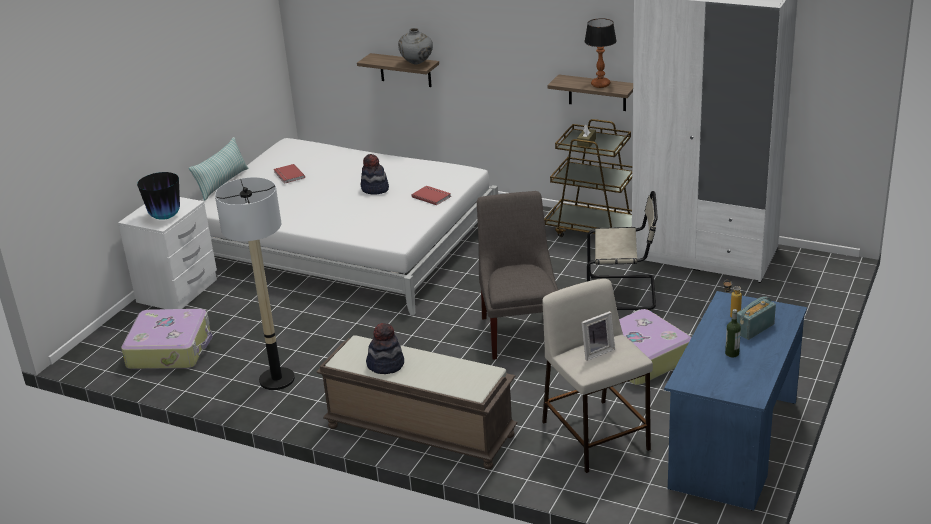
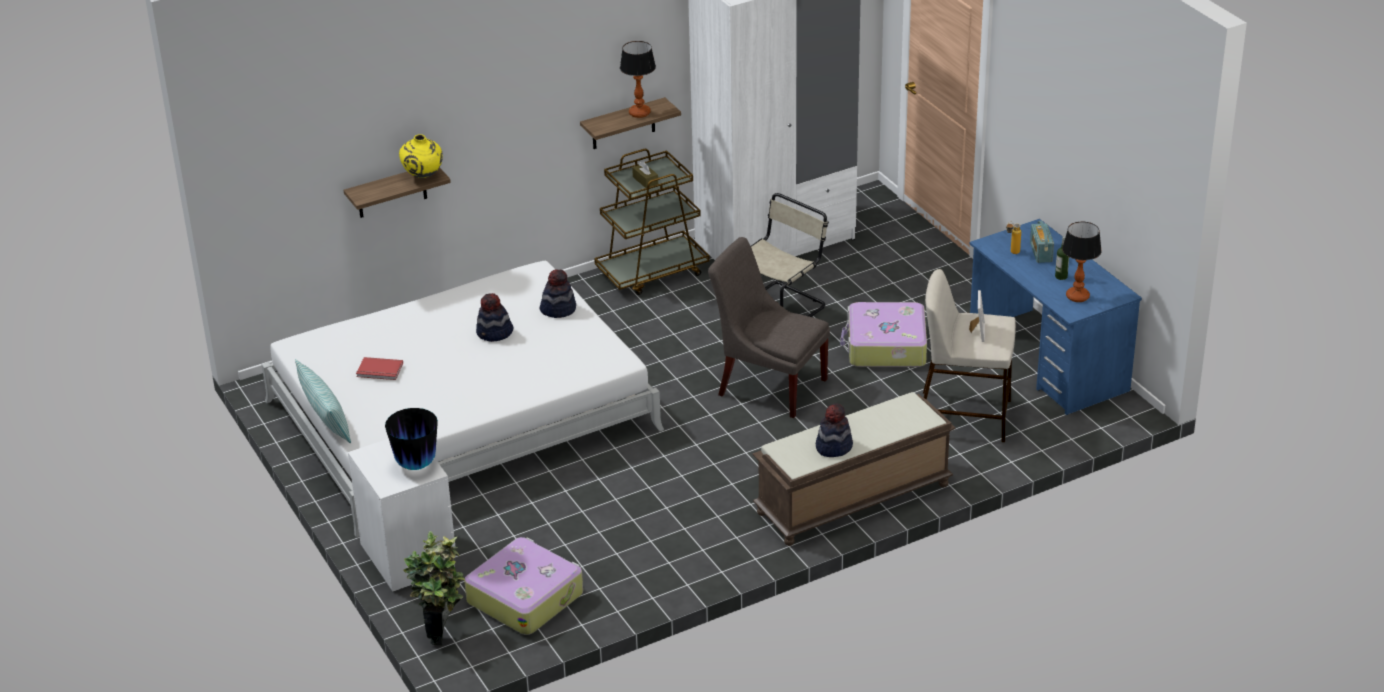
camera: 55 degrees left, 5 degrees up
floor lamp [215,177,295,390] -> none
grey vase [398,28,433,64] -> yellow vase [399,134,443,178]
red book [411,186,451,205] -> hat [540,269,576,318]
none -> potted plant [404,531,465,646]
none -> table lamp [1062,221,1102,302]

